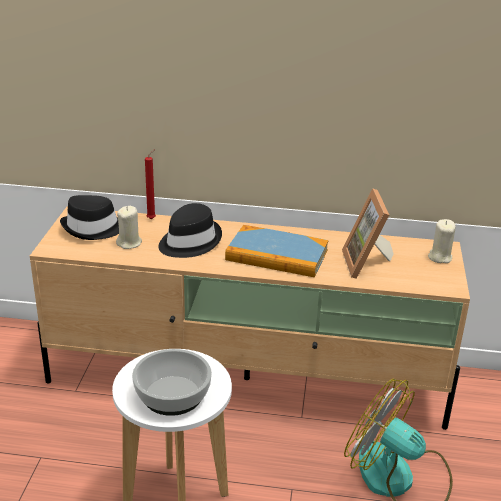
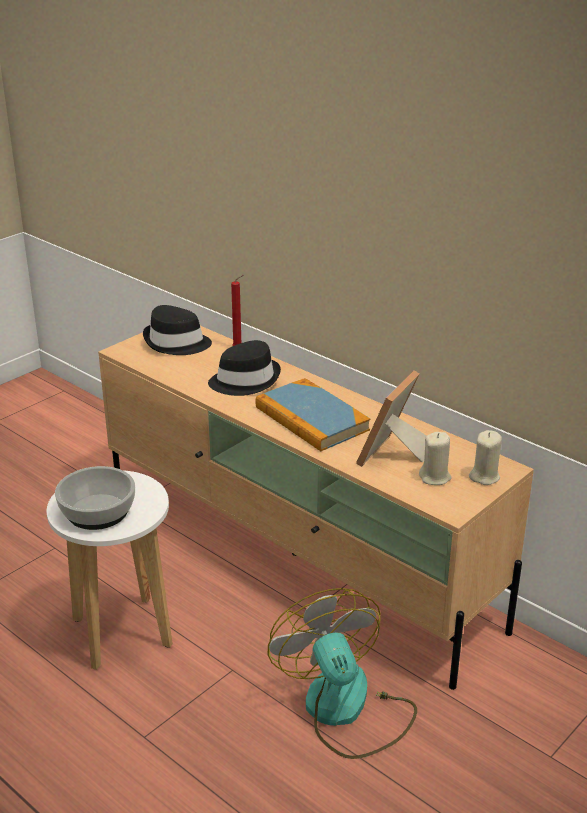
camera: 35 degrees right, 0 degrees up
beige candle [116,206,142,249] -> beige candle moved to [419,432,452,485]

